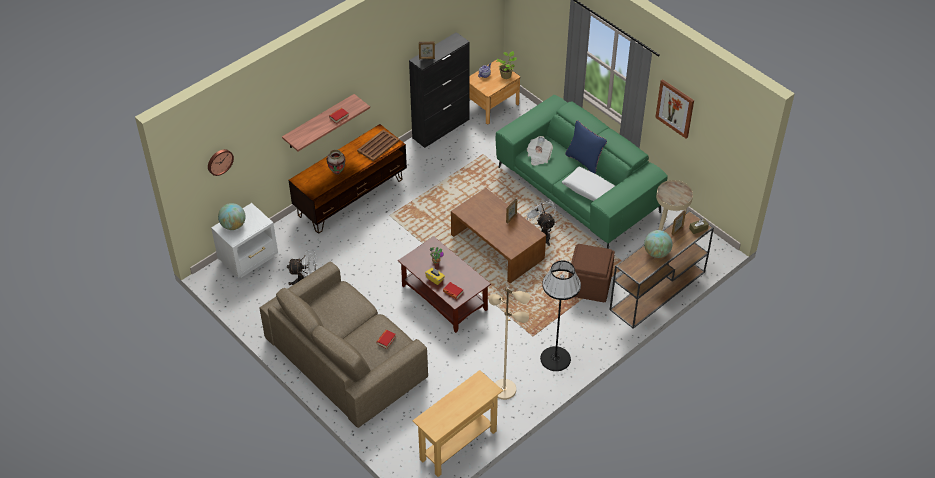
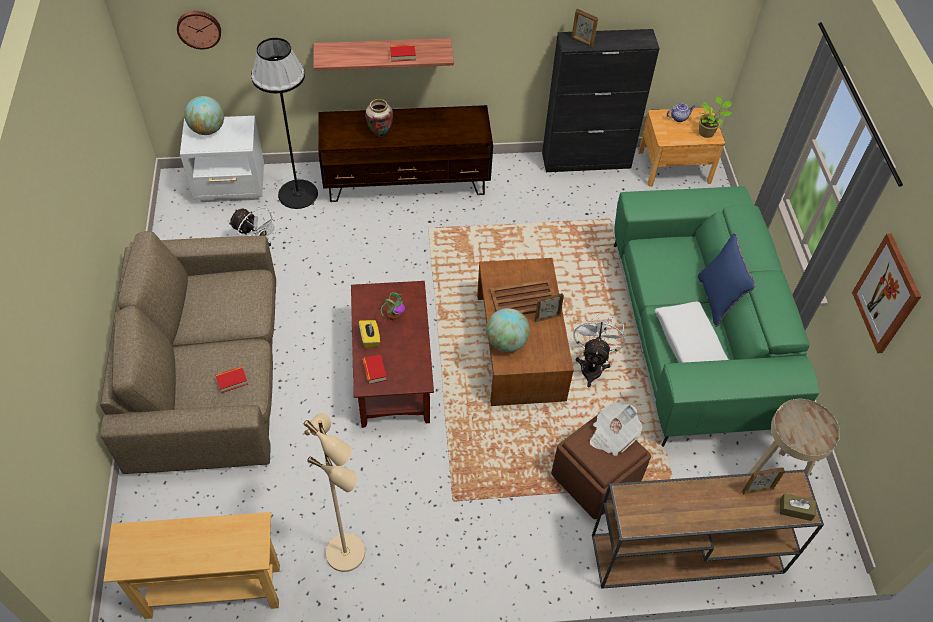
camera: 35 degrees right, 5 degrees up
brown tray [357,130,399,161] -> brown tray moved to [490,279,555,315]
newspaper [527,136,553,166] -> newspaper moved to [590,402,642,456]
black floor lamp [540,261,581,371] -> black floor lamp moved to [251,38,318,209]
globe [644,230,673,258] -> globe moved to [486,308,530,352]

